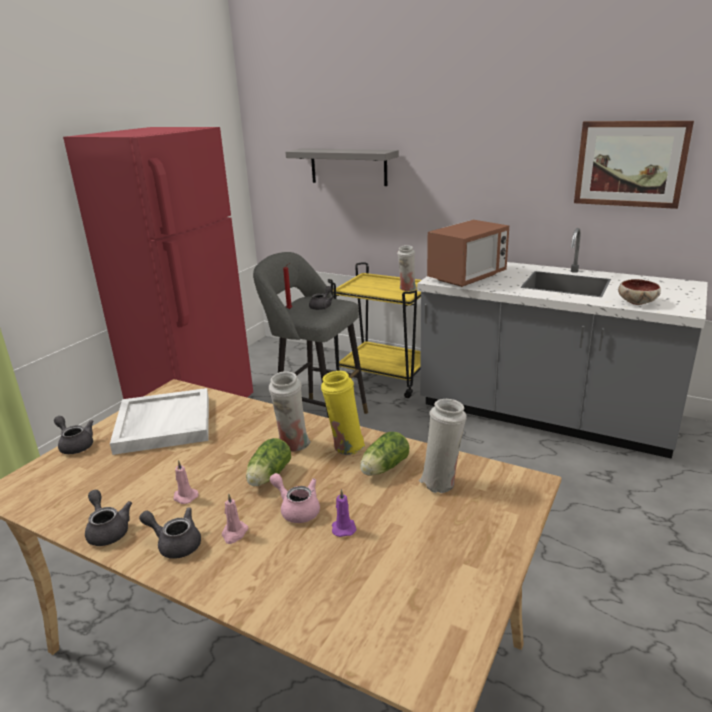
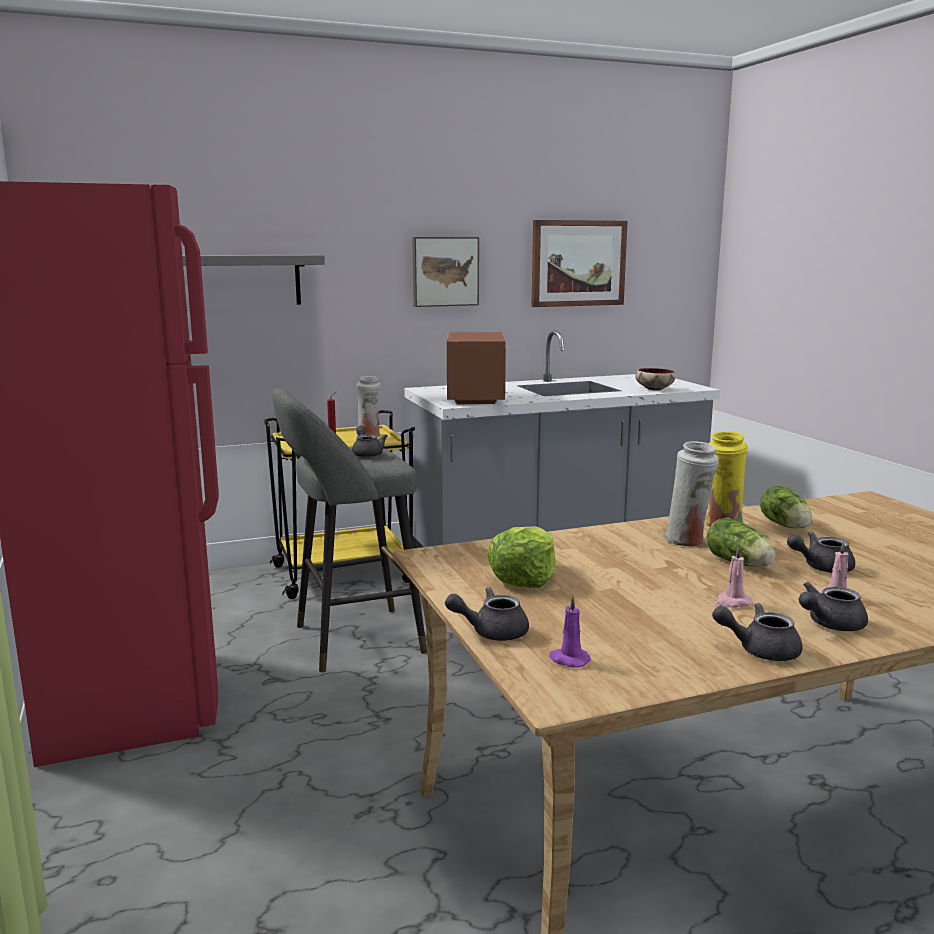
camera: 50 degrees left, 10 degrees down
white tray [110,388,209,455] -> lettuce [487,527,556,588]
pink teapot [270,473,320,523] -> grey teapot [787,531,855,573]
purple candle [332,489,357,537] -> purple candle moved to [549,595,591,667]
white vase [419,399,466,493] -> none
none -> picture [412,237,479,307]

